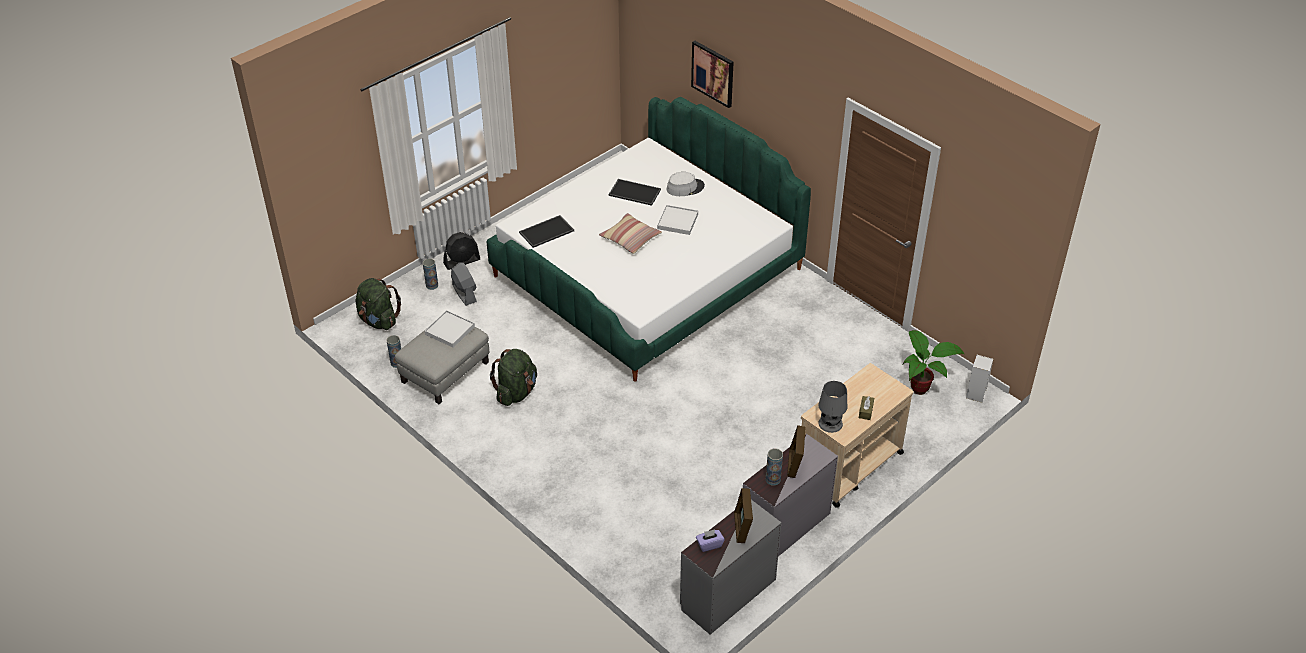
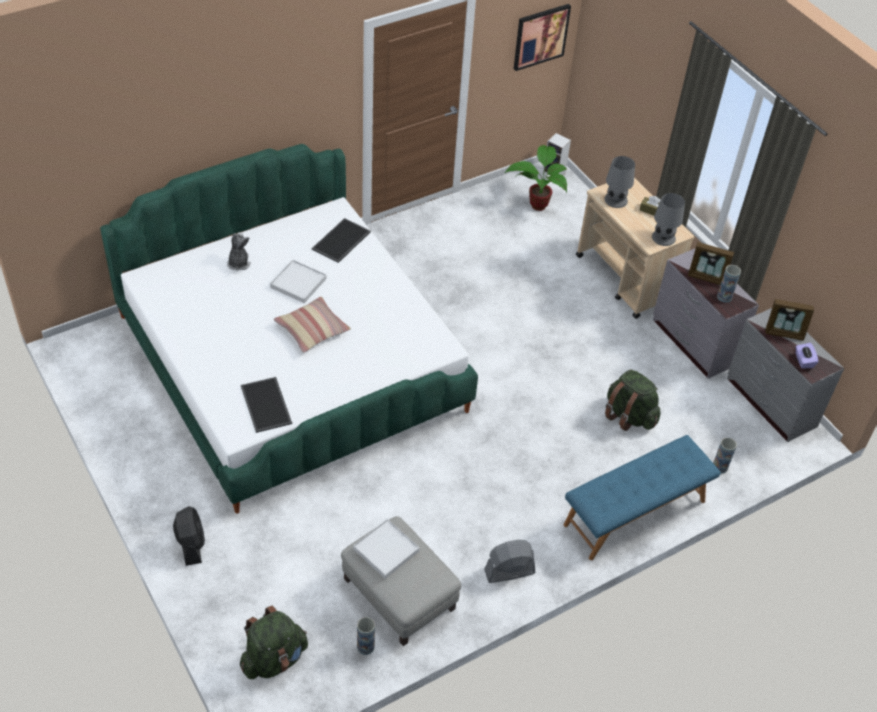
camera: 80 degrees left, 5 degrees up
vase [423,258,438,290] -> vase moved to [713,437,737,474]
grey fan [451,262,477,306] -> grey fan moved to [484,540,535,583]
green backpack [490,349,537,406] -> green backpack moved to [605,369,660,431]
tray [608,179,661,206] -> tray moved to [312,218,371,263]
grey hat [666,172,705,196] -> plush toy [227,232,251,271]
picture [691,41,734,108] -> picture moved to [514,4,571,71]
none -> blue bench [564,435,721,560]
none -> grey table lamp [604,156,635,208]

